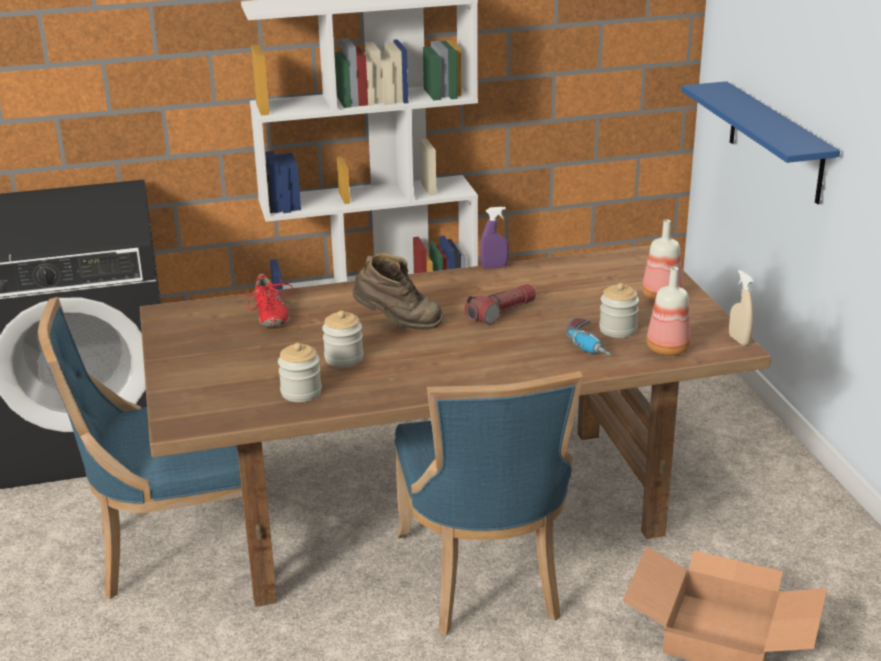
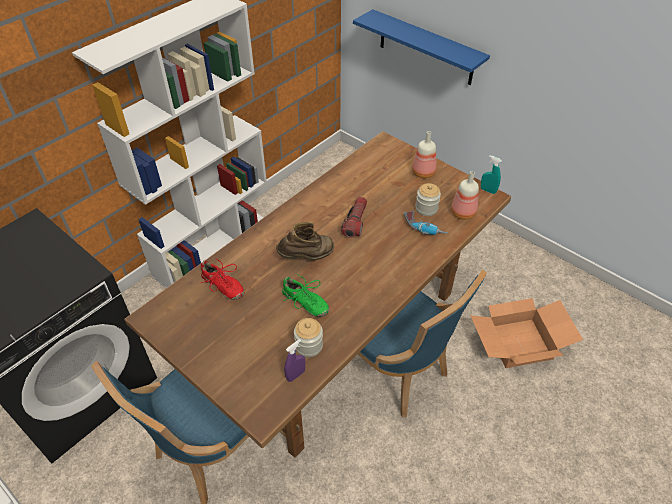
camera: 35 degrees left, 20 degrees up
jar [322,310,363,367] -> green shoe [282,274,329,317]
purple spray bottle [480,207,509,269] -> purple spray bottle moved to [284,339,305,382]
beige spray bottle [729,270,754,346] -> turquoise spray bottle [481,155,502,194]

